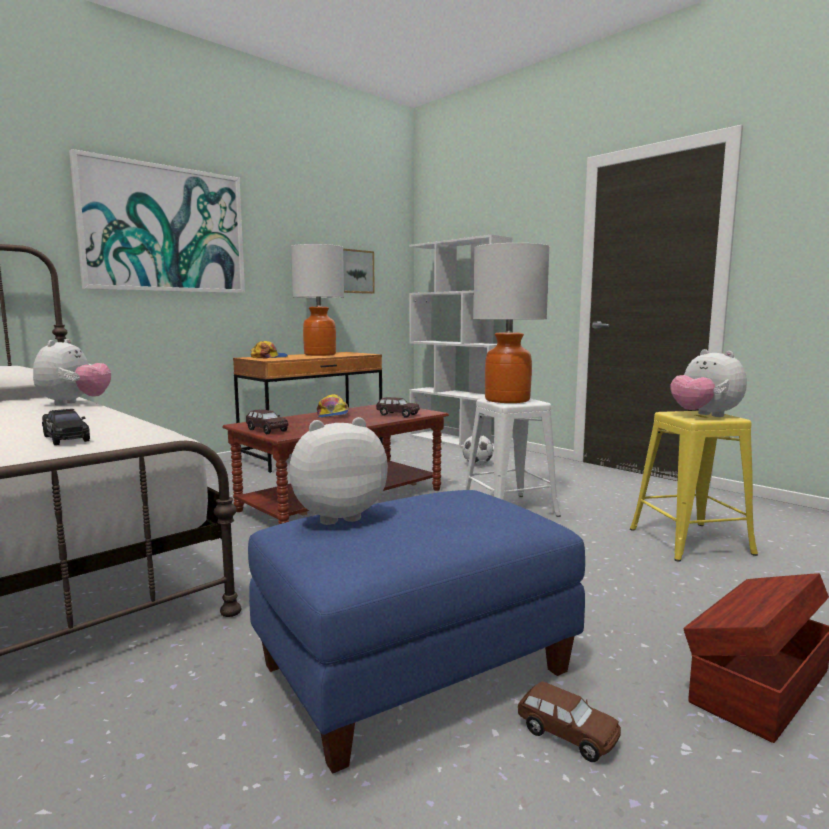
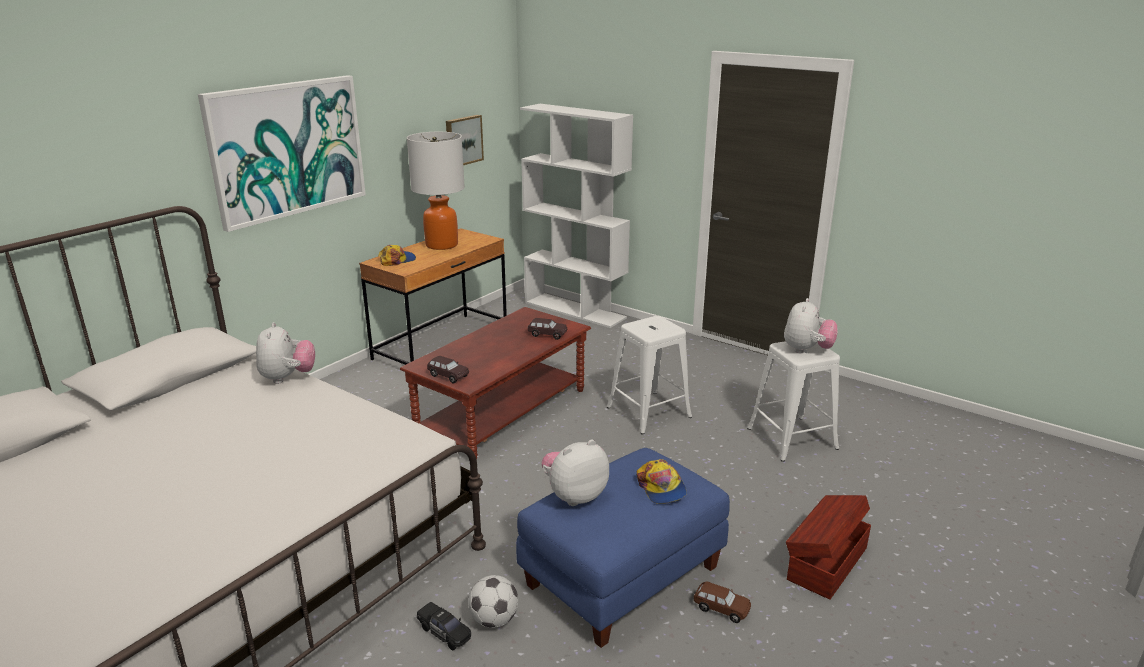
camera: 10 degrees left, 15 degrees up
black toy car [42,409,90,445] -> black toy car moved to [417,602,471,650]
cap [317,394,349,418] -> cap moved to [637,459,687,504]
football [463,435,493,465] -> football moved to [468,575,518,628]
table lamp [473,243,550,403] -> none
yellow stool [630,411,758,562] -> white stool [747,341,840,462]
plush toy [670,349,747,417] -> plush toy turned 120 degrees counterclockwise [784,298,838,353]

